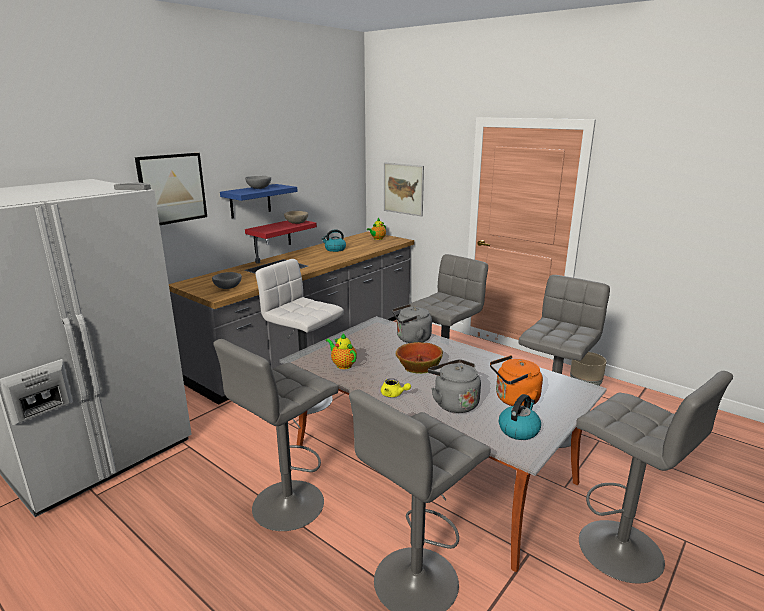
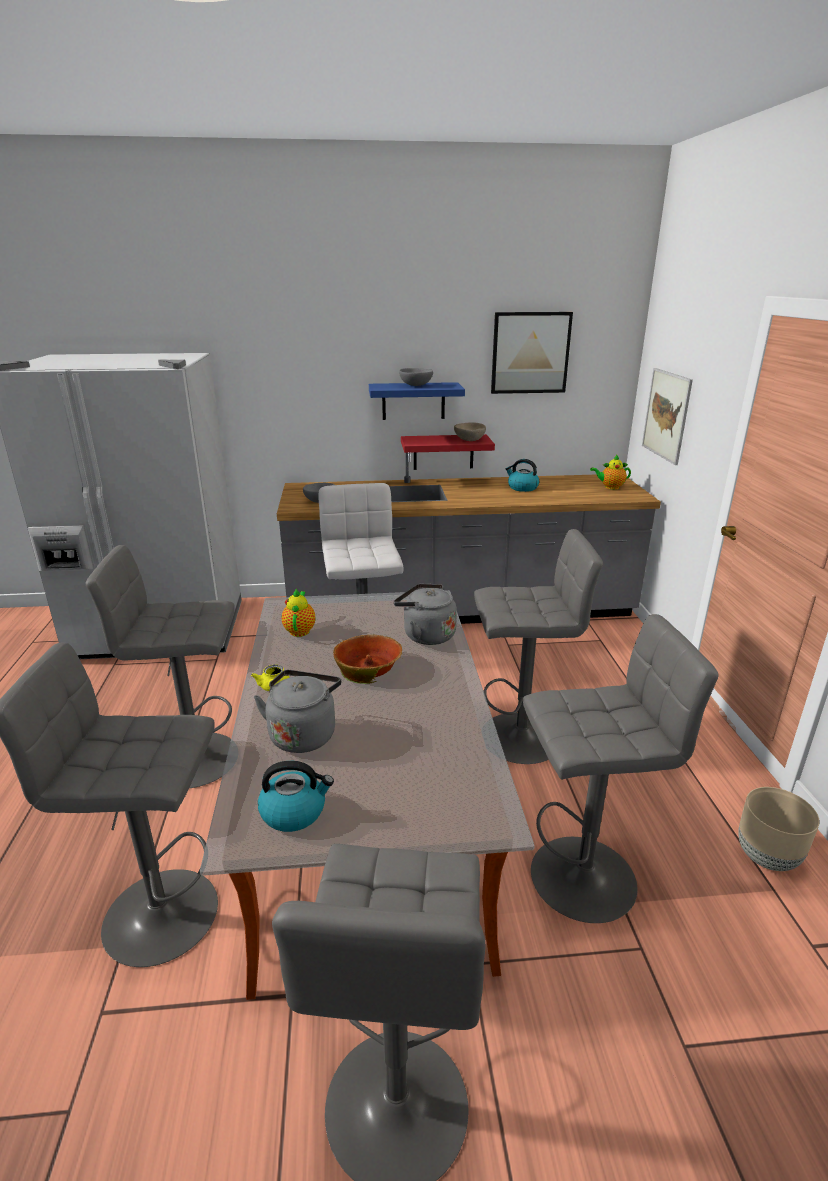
camera: 45 degrees right, 5 degrees up
picture [135,153,207,225] -> picture moved to [491,312,573,394]
orange kettle [490,355,543,406] -> none

